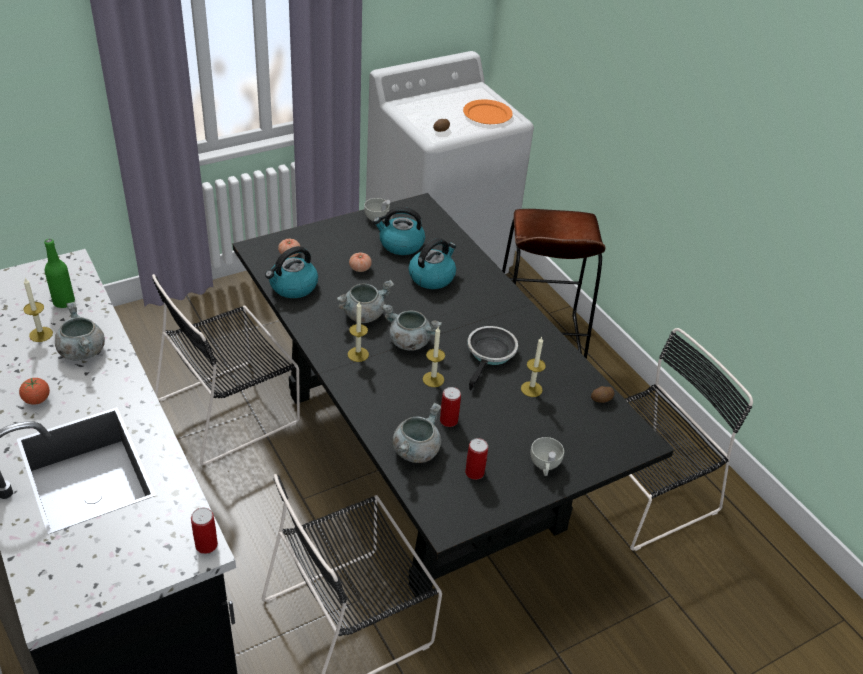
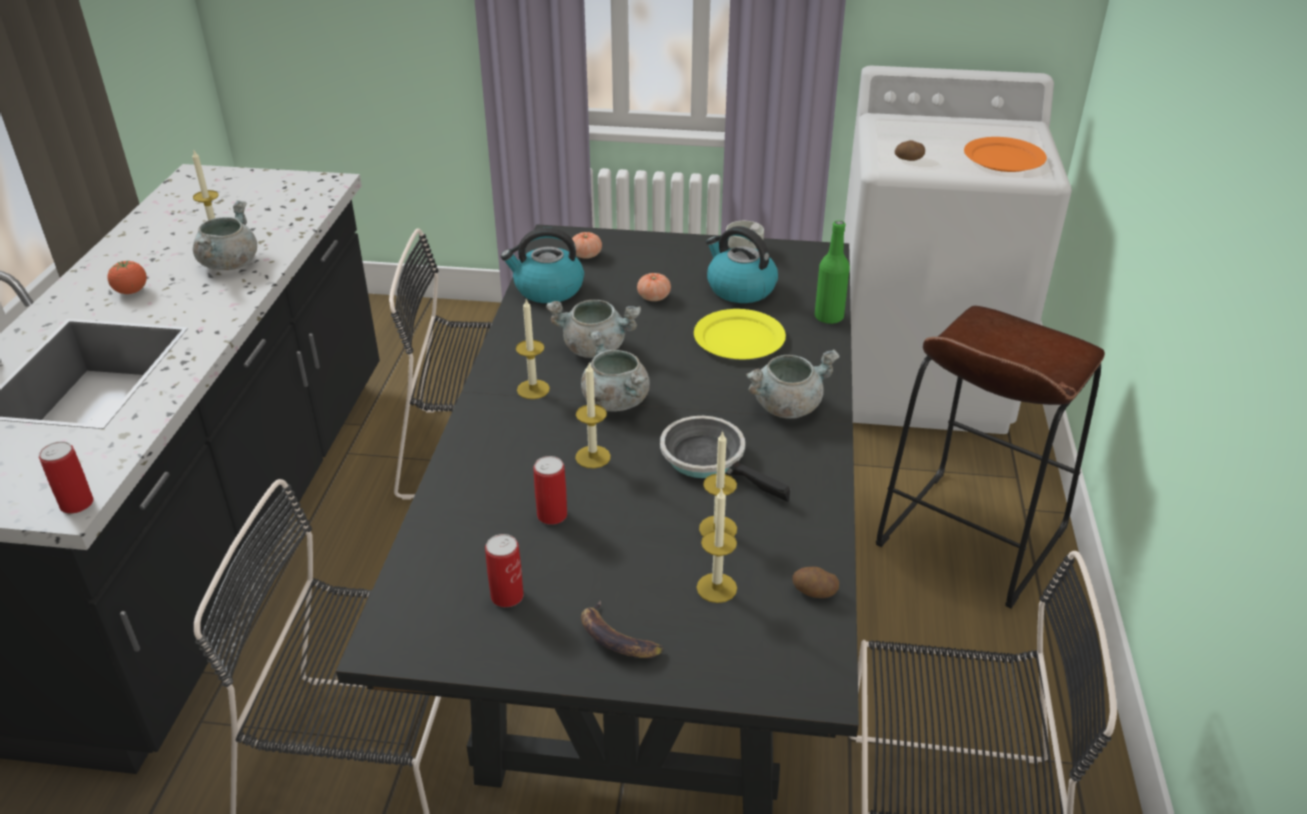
camera: 40 degrees right, 5 degrees down
green bottle [44,239,75,308] -> green bottle moved to [815,220,850,324]
grey cooking pot [392,403,441,463] -> grey cooking pot moved to [746,349,840,419]
kettle [409,238,456,289] -> yellow plate [694,309,786,359]
frying pan [468,326,518,390] -> frying pan turned 105 degrees counterclockwise [660,416,790,502]
white cup [530,437,564,476] -> banana [581,600,664,658]
none -> candle [697,488,737,603]

